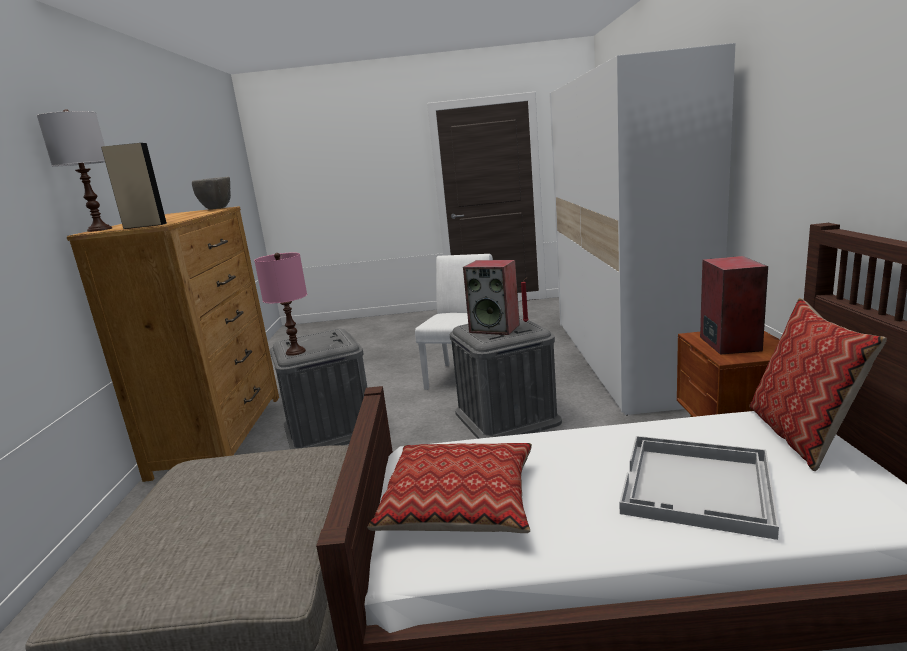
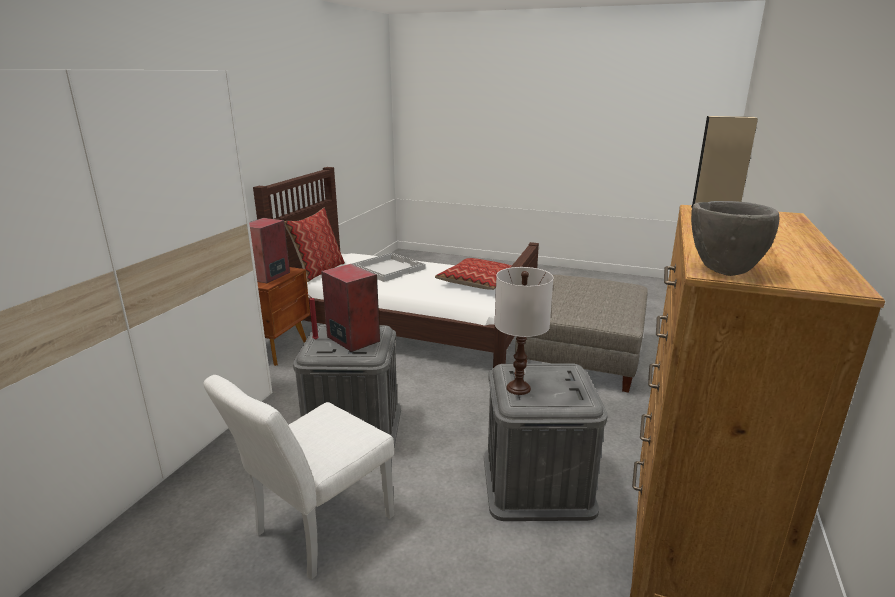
camera: 160 degrees left, 5 degrees up
white table lamp [37,109,112,232] -> white table lamp moved to [495,267,553,395]
pink table lamp [254,252,307,356] -> none

